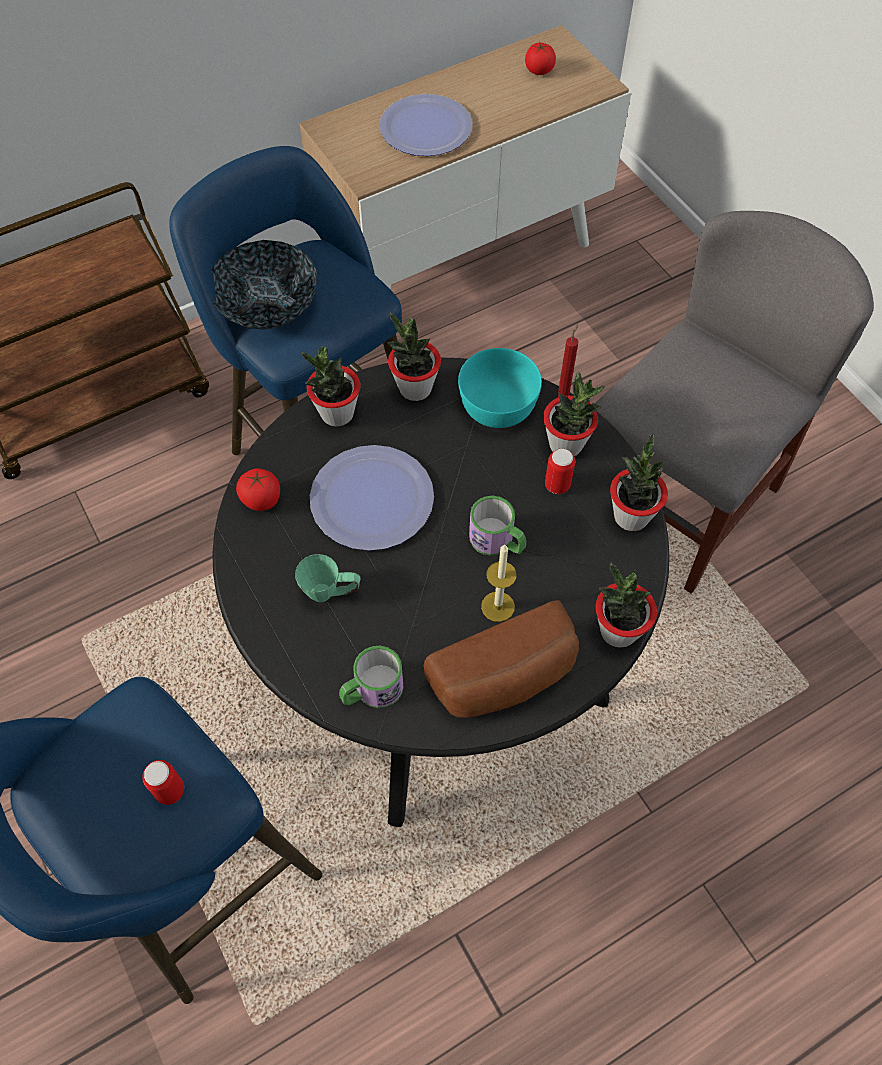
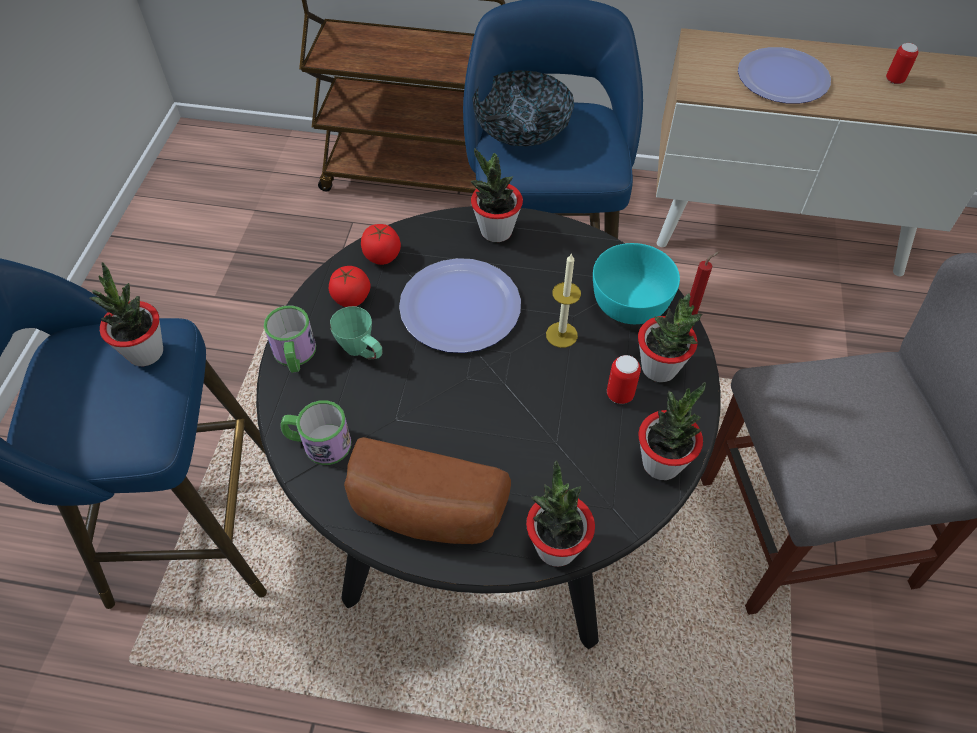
camera: 40 degrees right, 5 degrees down
can [142,760,184,805] -> can moved to [886,43,918,84]
potted plant [387,312,441,401] -> potted plant moved to [90,262,163,366]
mug [469,496,526,556] -> mug moved to [264,306,316,373]
candle [481,545,517,622] -> candle moved to [546,253,581,348]
tomato [525,43,556,75] -> tomato moved to [329,266,371,307]

